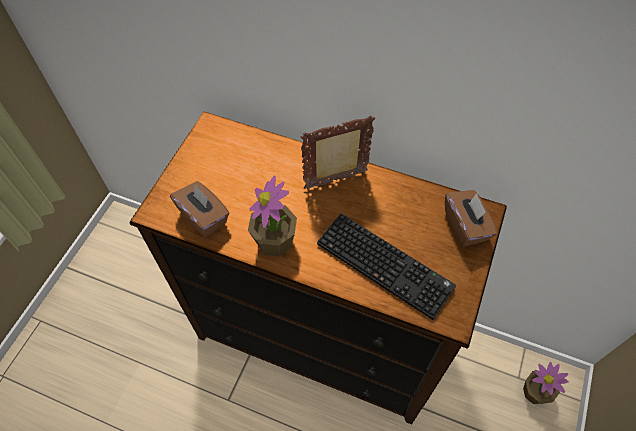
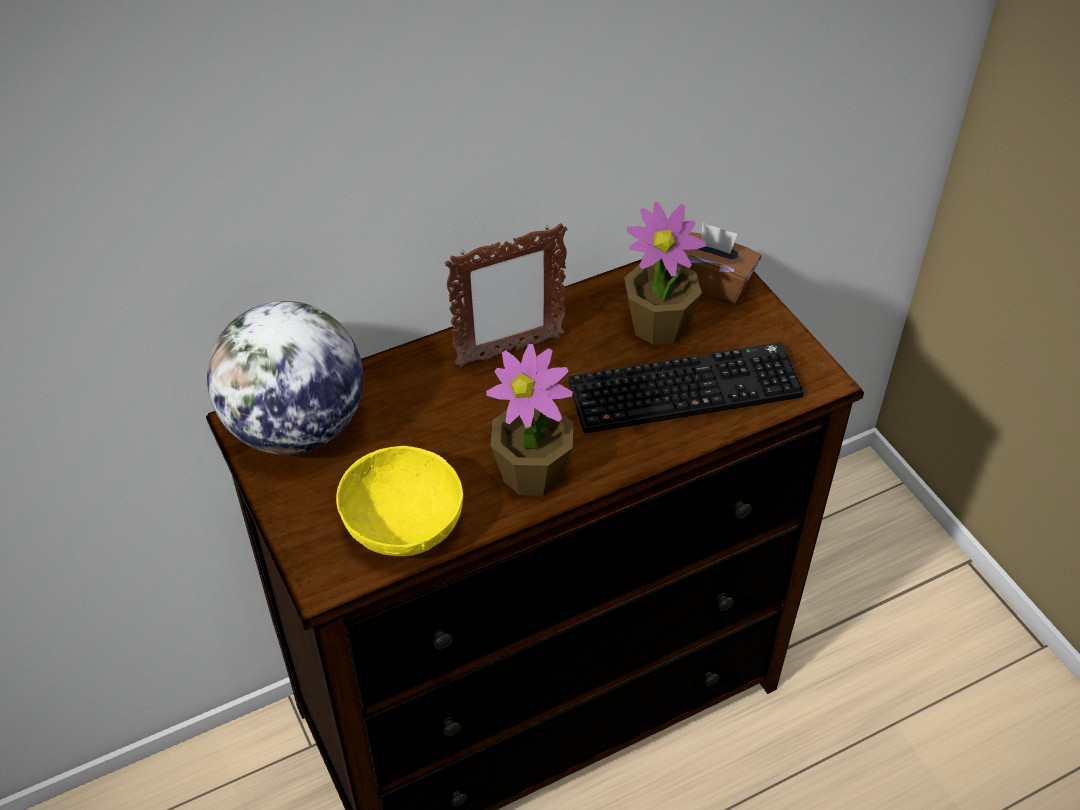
camera: 50 degrees left, 10 degrees down
brown tissue box [170,181,230,237] -> yellow bowl [336,446,463,556]
picture frame [300,115,375,189] -> picture frame turned 135 degrees counterclockwise [445,223,567,368]
potted plant [523,362,569,404] -> potted plant moved to [624,202,706,345]
none -> globe [207,301,363,455]

